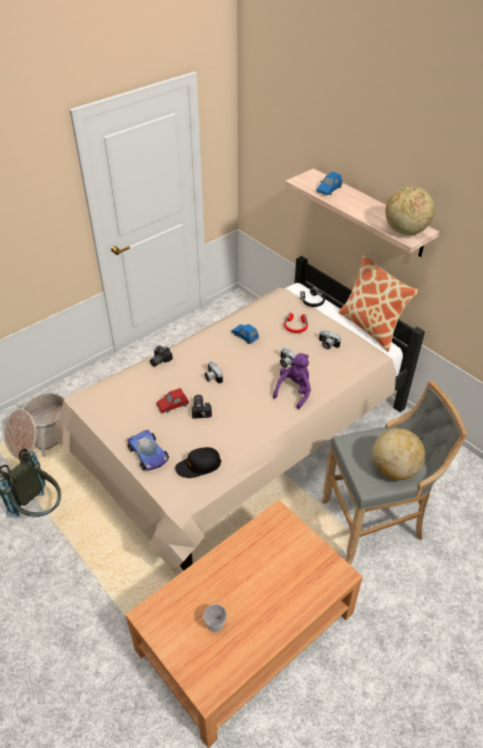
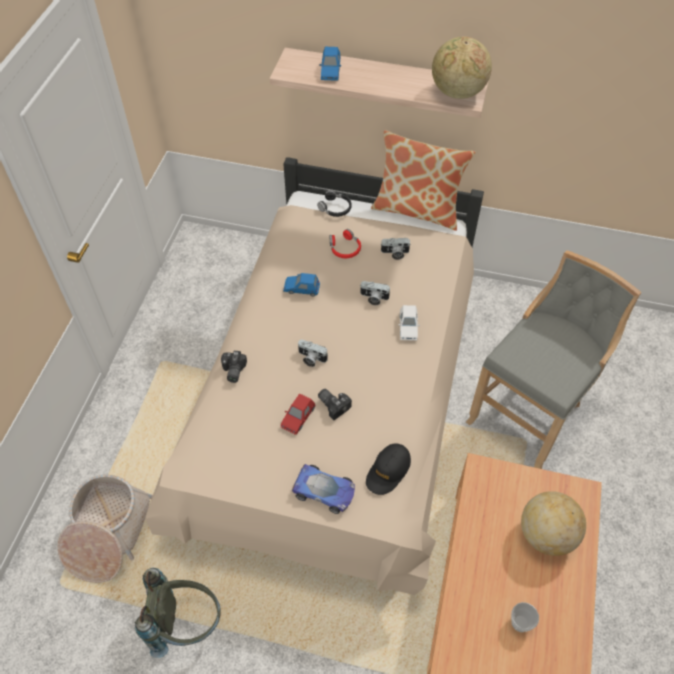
camera: 35 degrees left, 10 degrees up
purple plush toy [273,353,311,409] -> white toy car [398,305,420,341]
globe [372,428,425,480] -> globe moved to [521,491,586,556]

